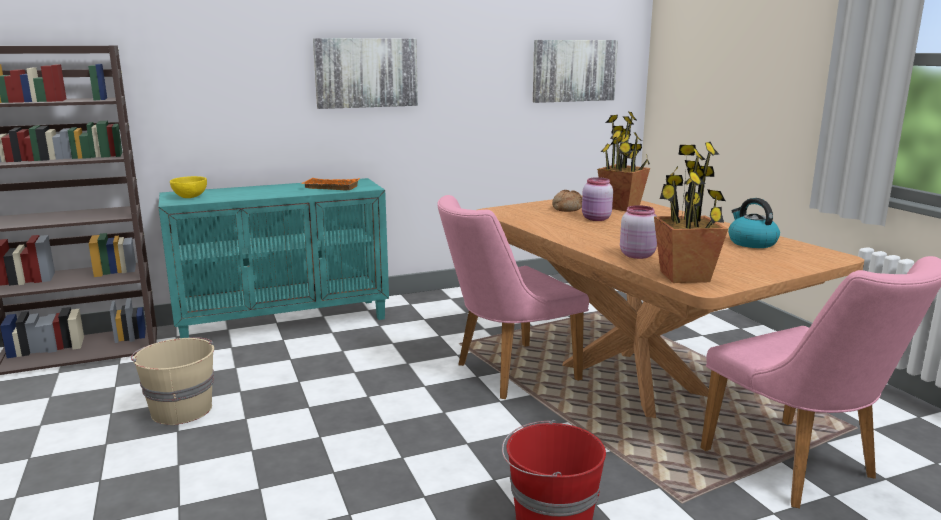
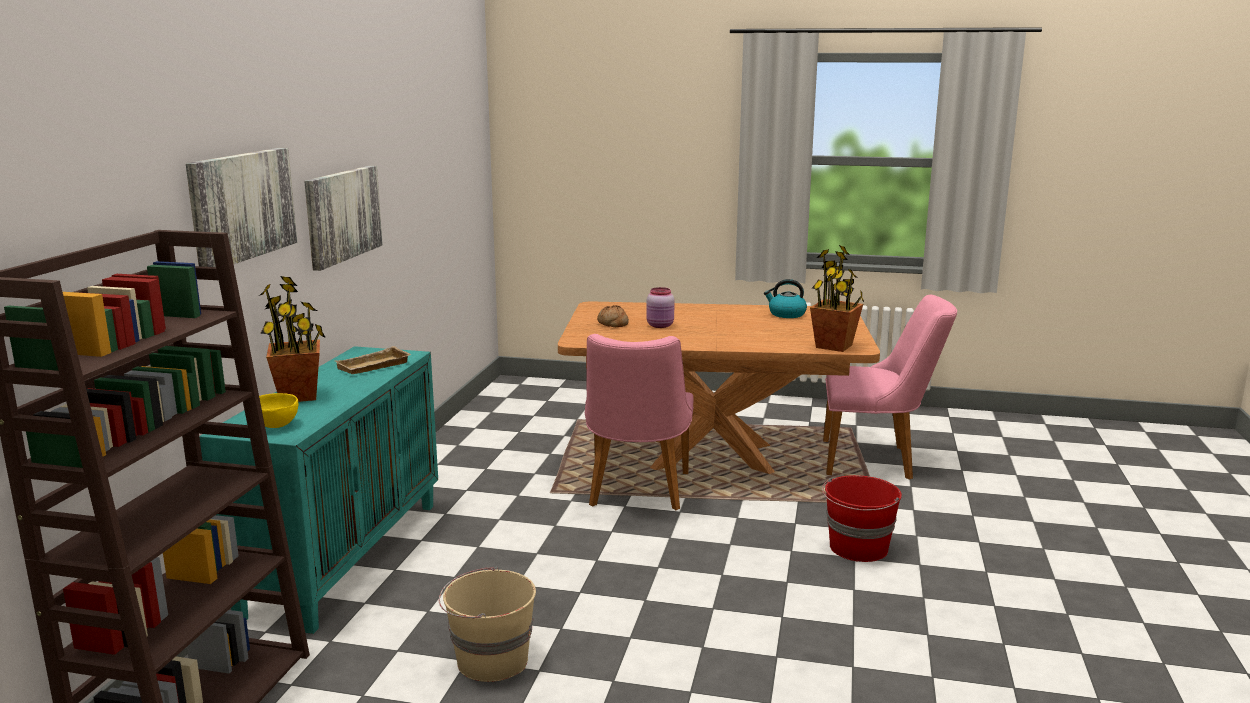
camera: 55 degrees left, 0 degrees up
orange tray [301,178,360,190] -> beige tray [335,346,411,374]
picture [533,40,618,103] -> picture moved to [186,148,297,267]
potted plant [597,112,650,211] -> potted plant moved to [259,276,326,402]
pink jar [620,205,657,259] -> none

